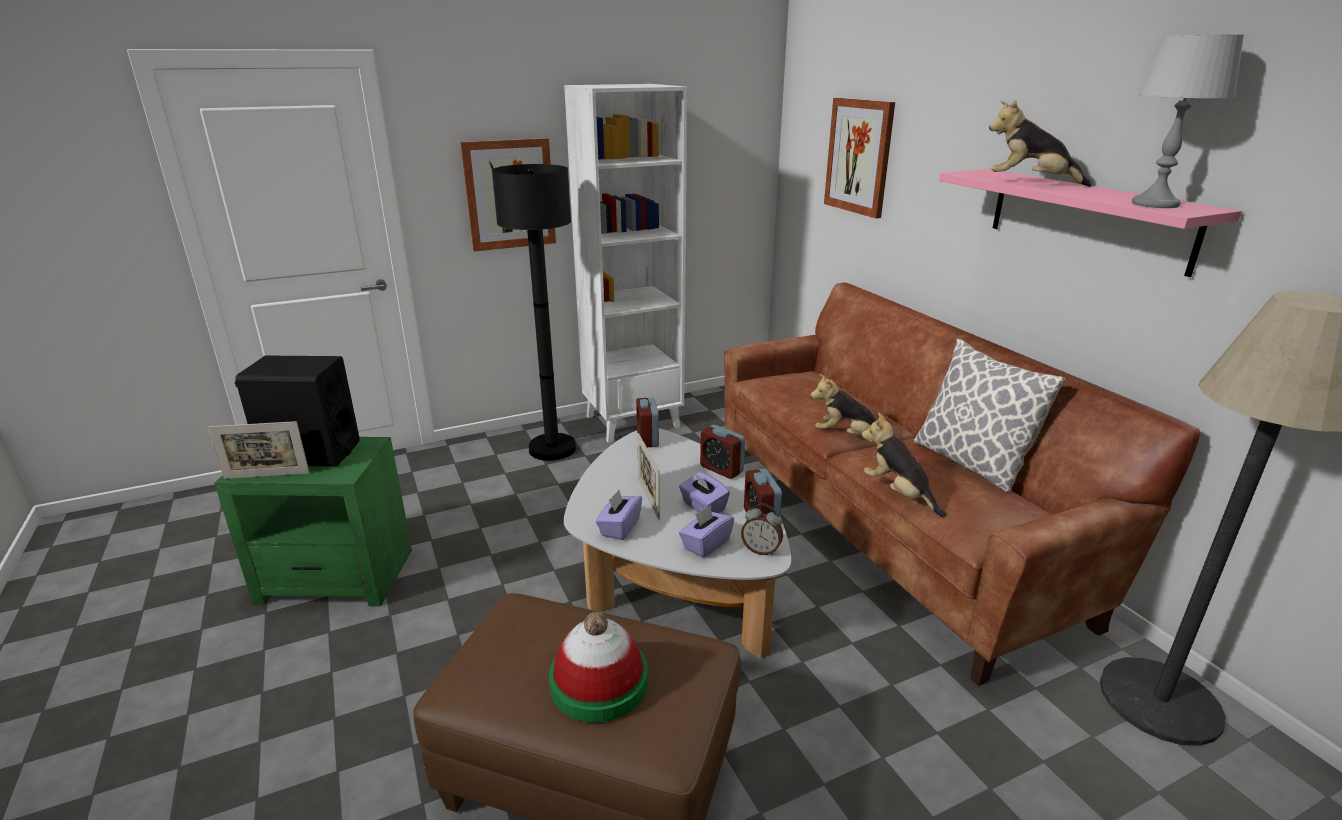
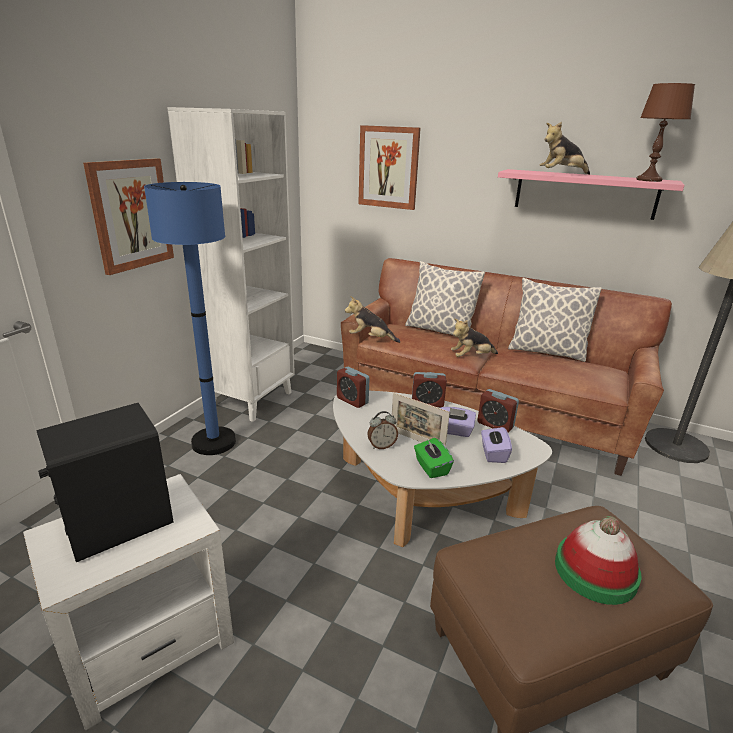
camera: 40 degrees left, 0 degrees up
picture frame [208,421,310,479] -> none
green side table [214,437,412,606] -> white side table [23,474,234,731]
black floor lamp [492,164,576,461] -> blue floor lamp [144,182,236,455]
purple tissue box [596,490,642,540] -> green tissue box [414,438,454,478]
alarm clock [741,503,783,556] -> alarm clock moved to [367,411,398,449]
plush toy [862,412,946,518] -> plush toy moved to [345,296,400,343]
grey table lamp [1132,35,1244,208] -> brown table lamp [636,83,695,182]
none -> pillow [405,261,485,335]

